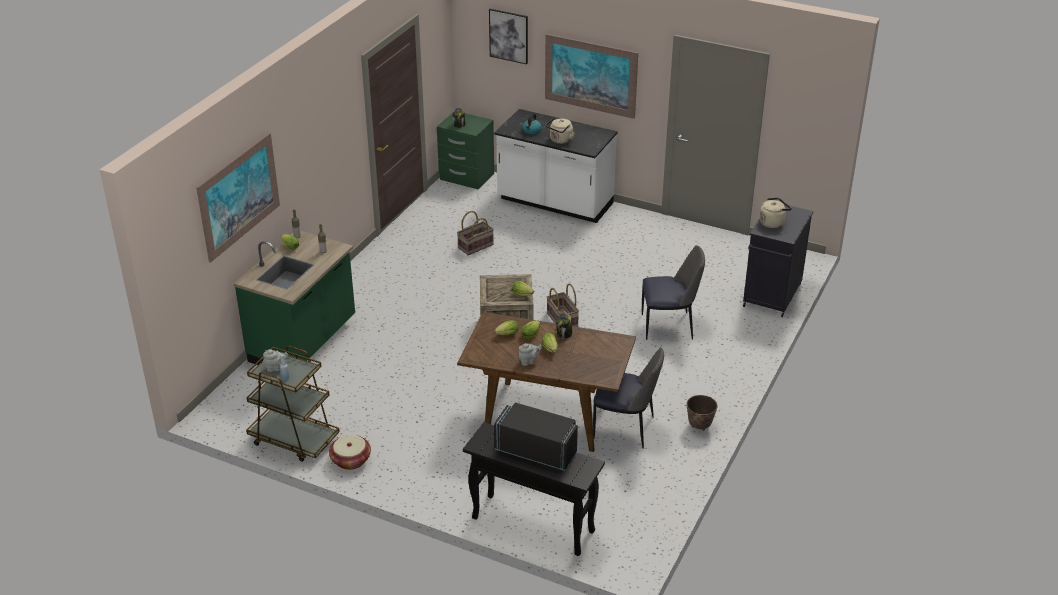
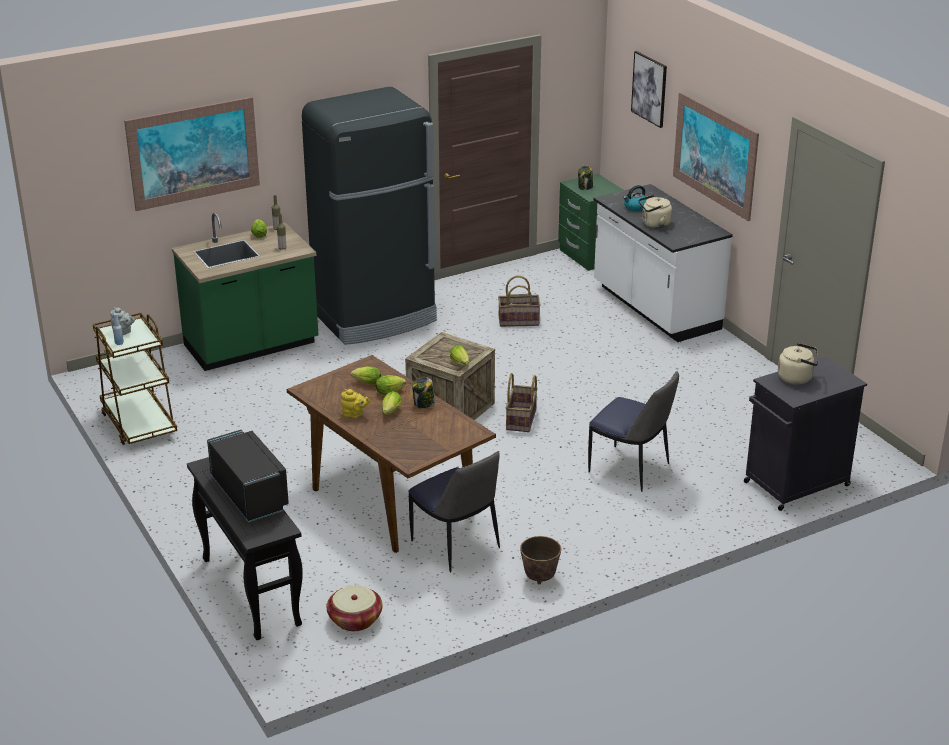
camera: 35 degrees right, 5 degrees down
basket [329,435,371,470] -> basket moved to [327,585,383,631]
grey teapot [519,343,542,366] -> yellow teapot [341,389,370,418]
none -> black fridge [302,87,437,345]

